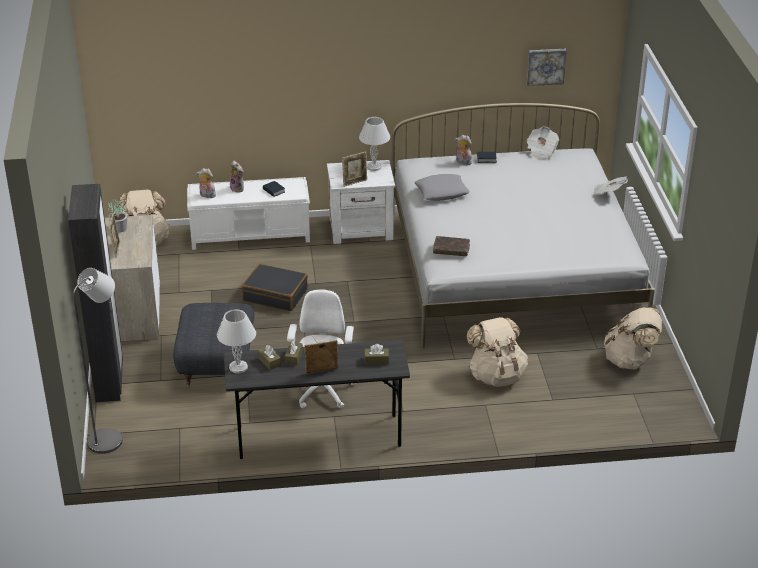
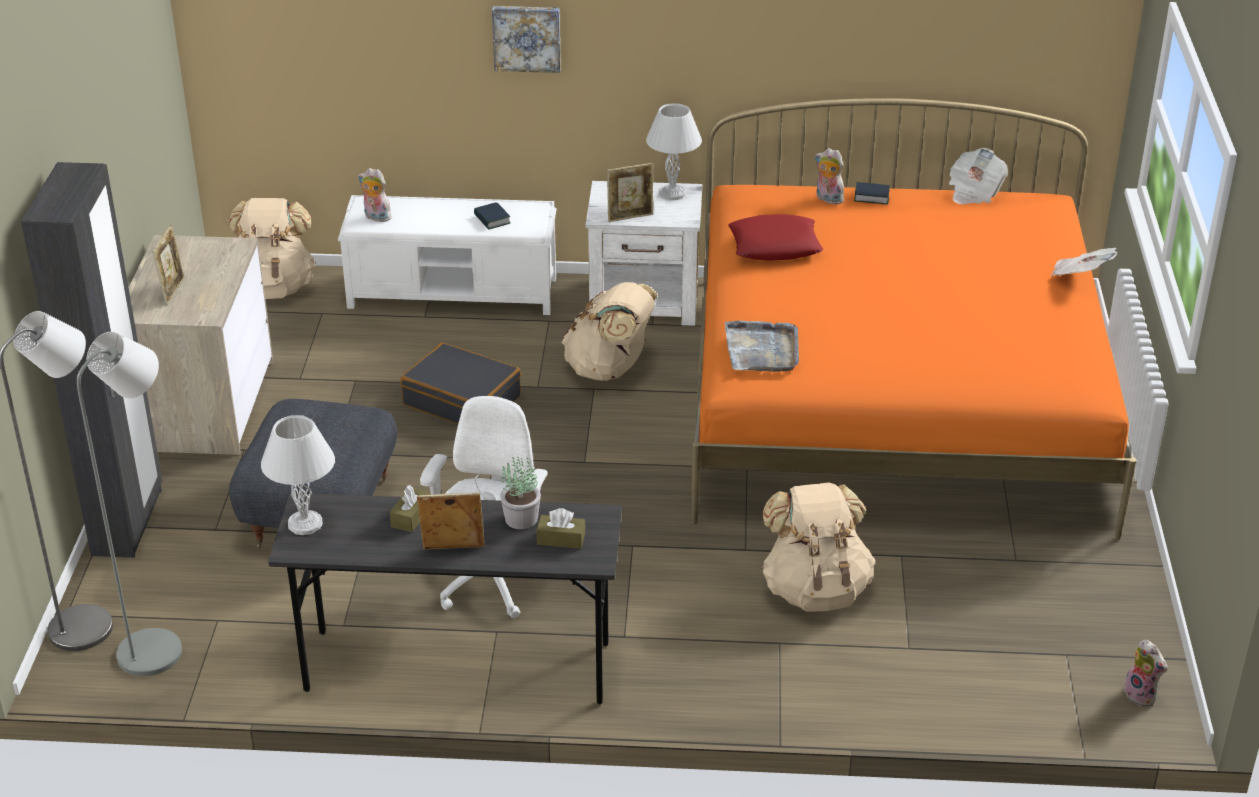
camera: 10 degrees right, 0 degrees up
potted plant [108,196,128,233] -> potted plant moved to [500,456,541,529]
plush toy [230,161,244,193] -> plush toy moved to [1123,640,1168,706]
brown tissue box [258,345,281,370] -> none
white bed [391,103,655,349] -> orange bed [692,98,1137,540]
grey pillow [414,174,470,201] -> red pillow [728,214,823,261]
brown book [433,236,470,256] -> grey tray [725,320,799,372]
picture [527,49,567,86] -> picture moved to [492,6,561,73]
beige backpack [604,307,662,369] -> beige backpack moved to [562,282,658,381]
none -> grey floor lamp [77,332,182,676]

